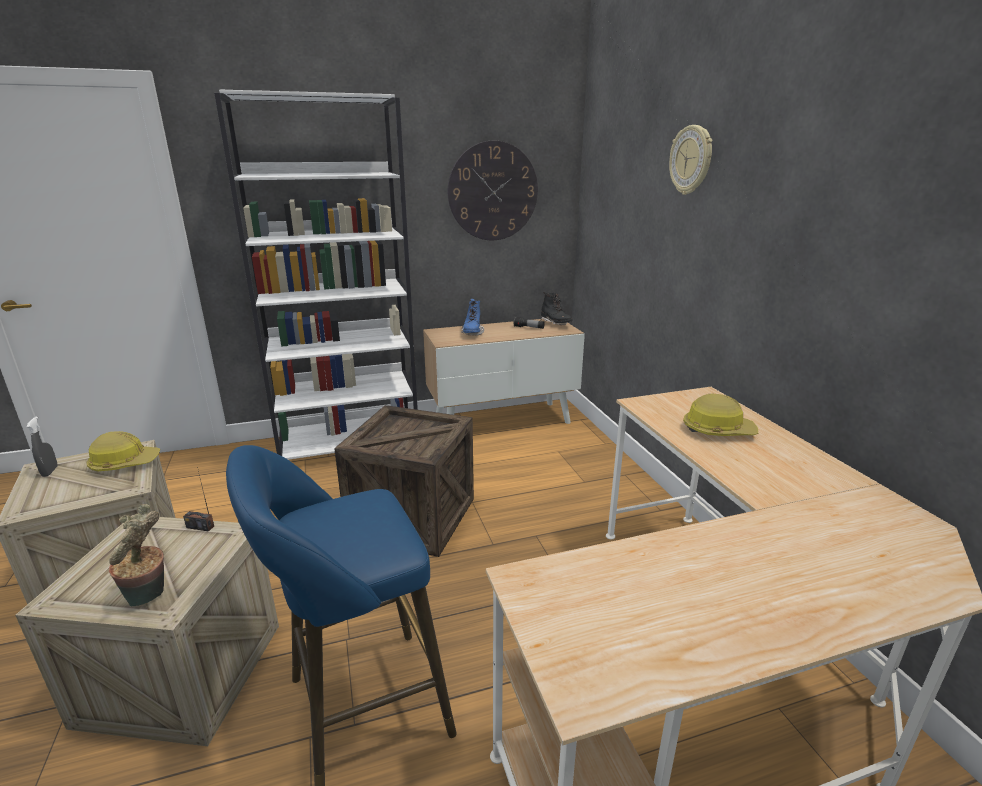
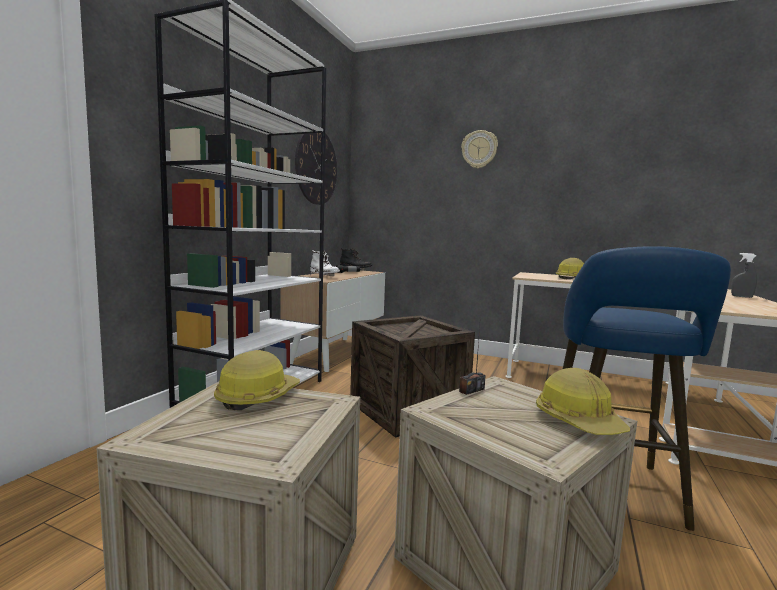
camera: 50 degrees left, 15 degrees down
grey spray bottle [26,416,58,477] -> grey spray bottle moved to [731,253,757,298]
potted plant [109,504,164,606] -> hard hat [536,368,630,435]
blue boot [461,299,484,336] -> white boot [310,250,340,276]

